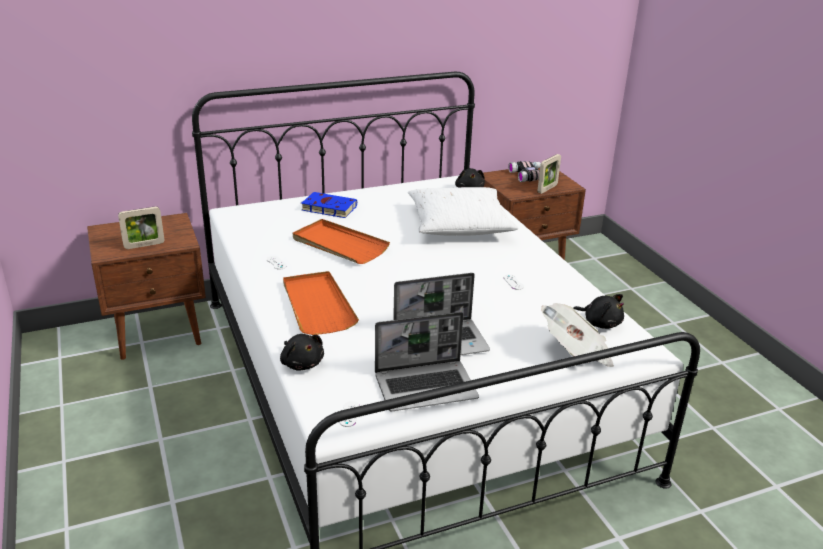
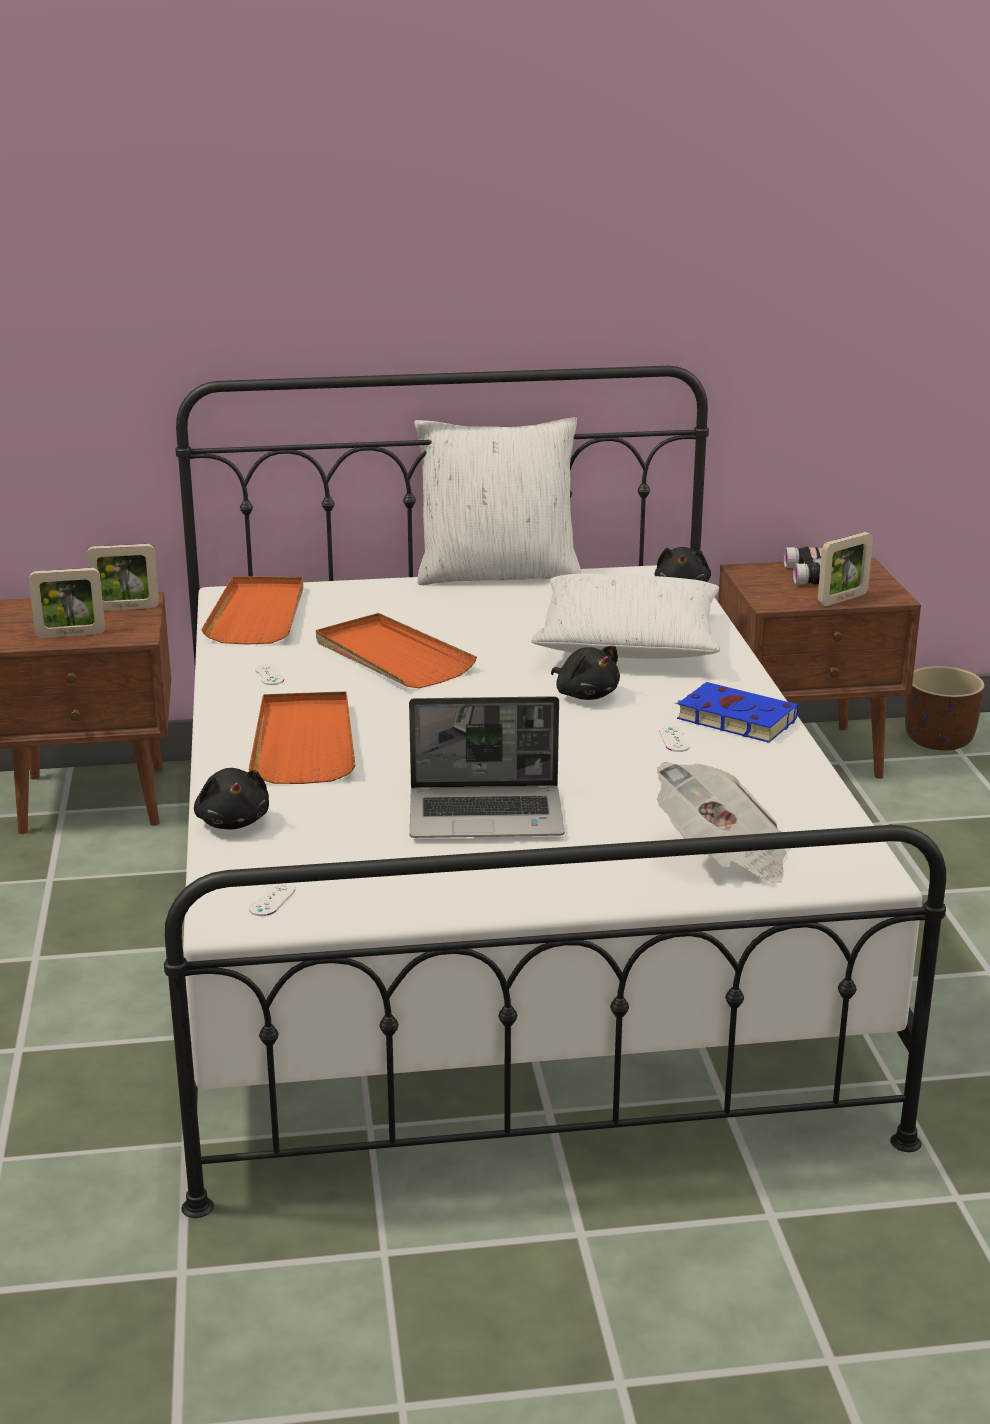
camera: 15 degrees right, 5 degrees down
blue book [301,192,357,218] -> blue book moved to [676,682,798,743]
laptop [375,312,479,411] -> none
black plush toy [573,294,624,329] -> black plush toy moved to [551,646,620,700]
none -> picture frame [87,544,159,611]
none -> orange tray [201,577,303,645]
none -> white pillow [414,417,582,585]
none -> brown planter [905,666,985,751]

